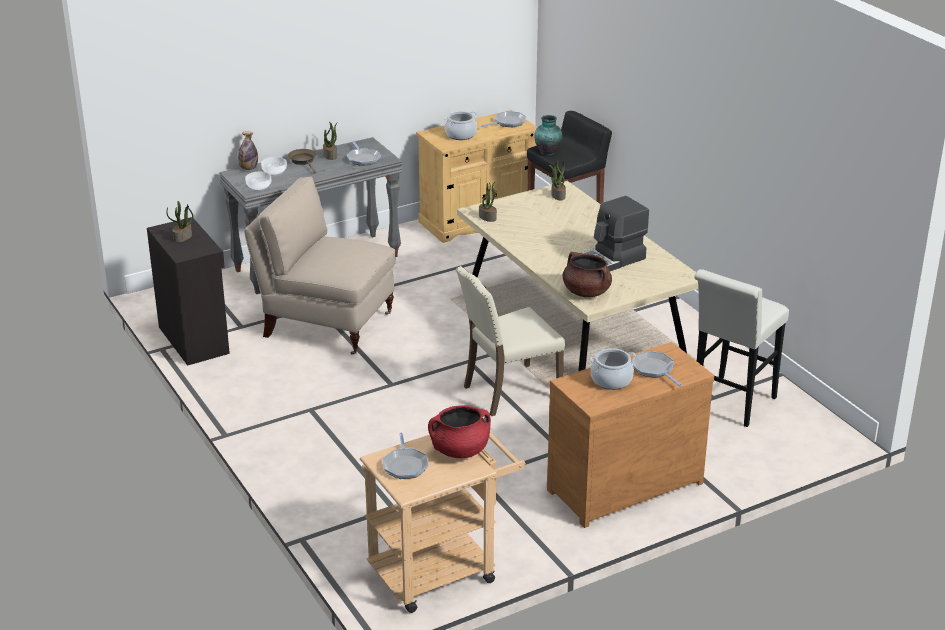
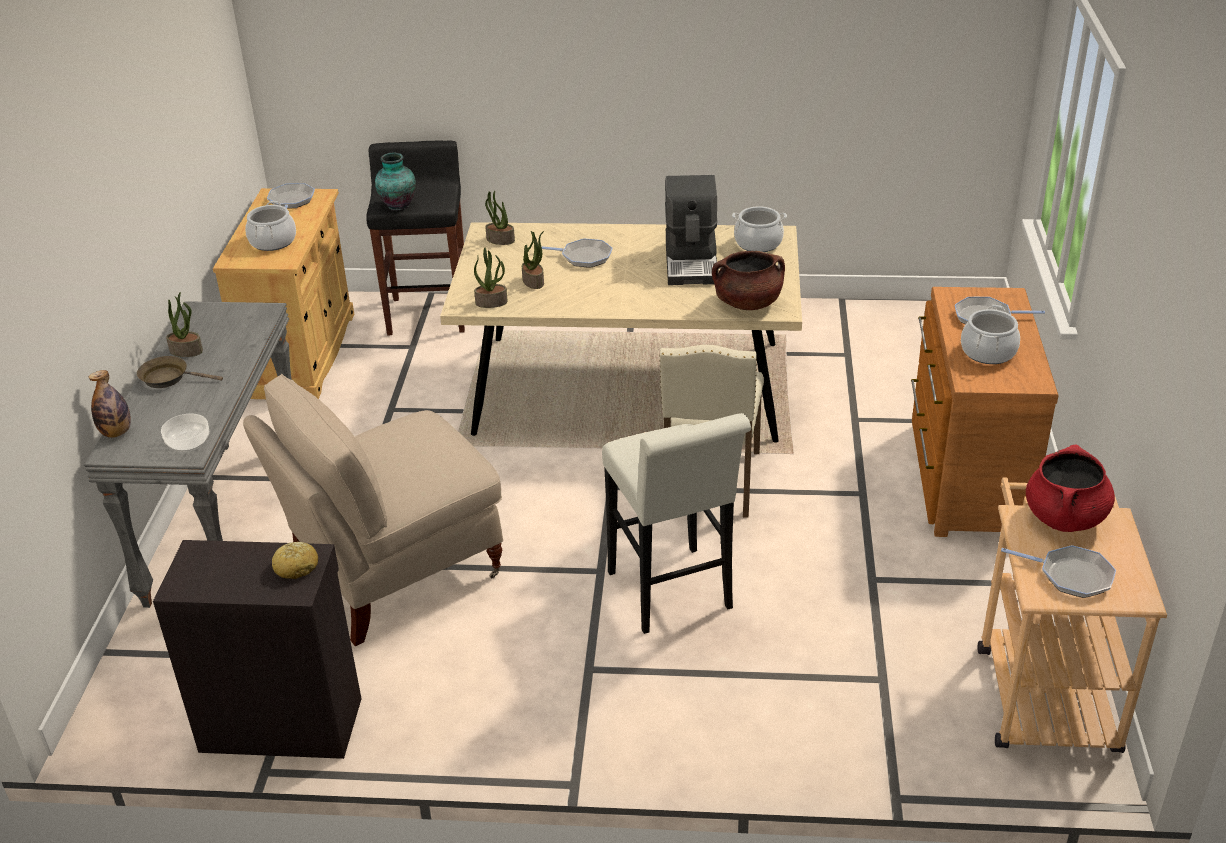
camera: 55 degrees left, 5 degrees up
potted plant [166,201,194,242] -> potted plant moved to [522,231,544,289]
bowl [261,157,287,176] -> none
frying pan [347,141,381,166] -> frying pan moved to [541,238,613,268]
white stool [694,269,789,427] -> white stool moved to [602,413,751,634]
none -> bread [272,542,318,579]
none -> cooking pot [732,206,787,252]

